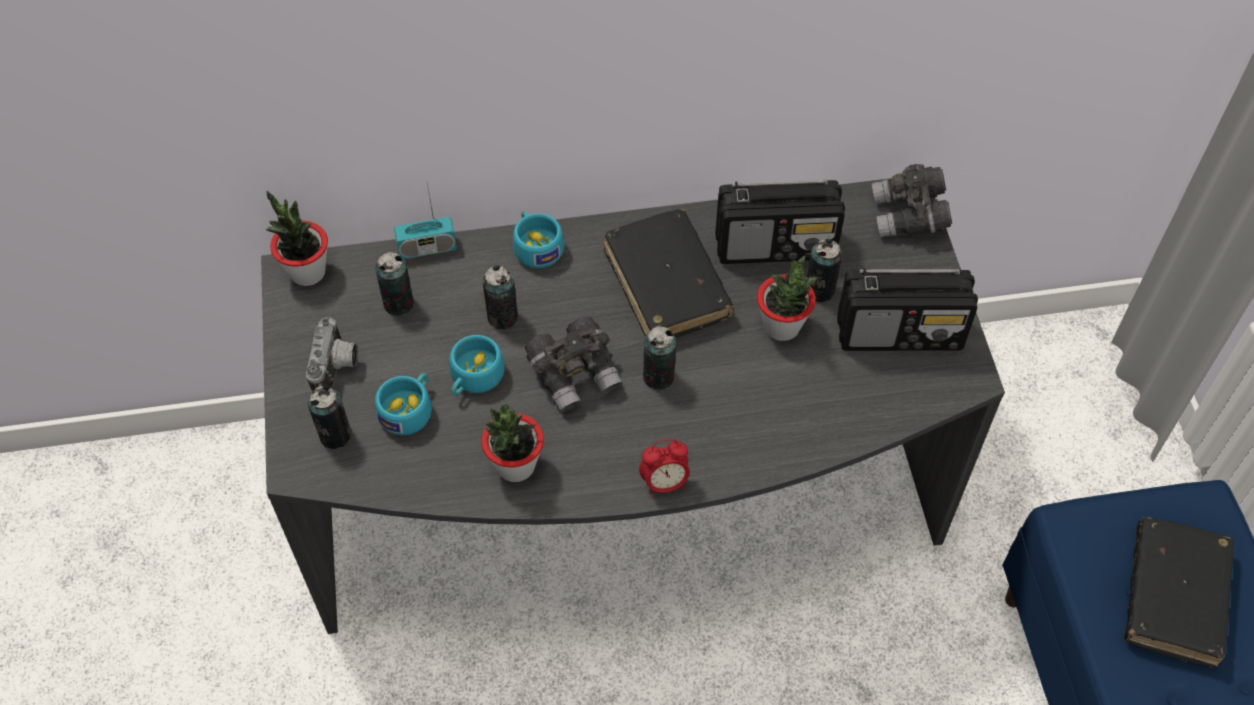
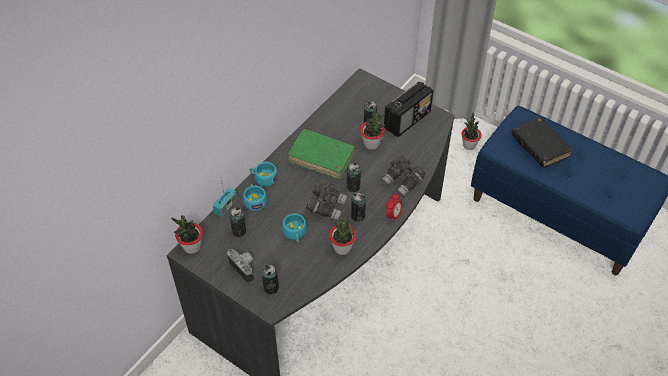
camera: 45 degrees left, 5 degrees down
turquoise cup [375,373,432,436] -> turquoise cup moved to [243,184,267,211]
can [483,265,518,329] -> can moved to [351,193,366,222]
black book [604,209,734,338] -> green book [288,129,355,179]
radio [715,179,845,264] -> none
grey binoculars [872,164,952,237] -> grey binoculars moved to [381,156,426,197]
none -> potted plant [462,112,482,150]

